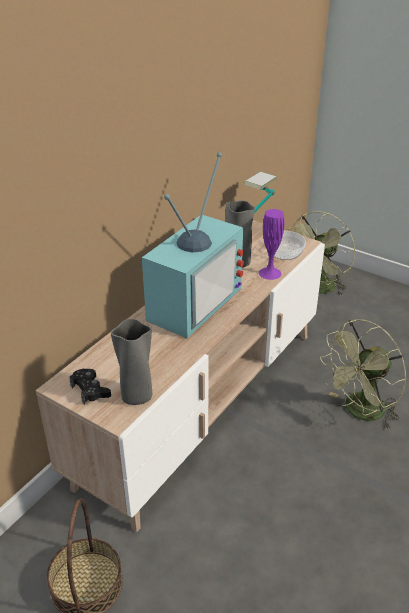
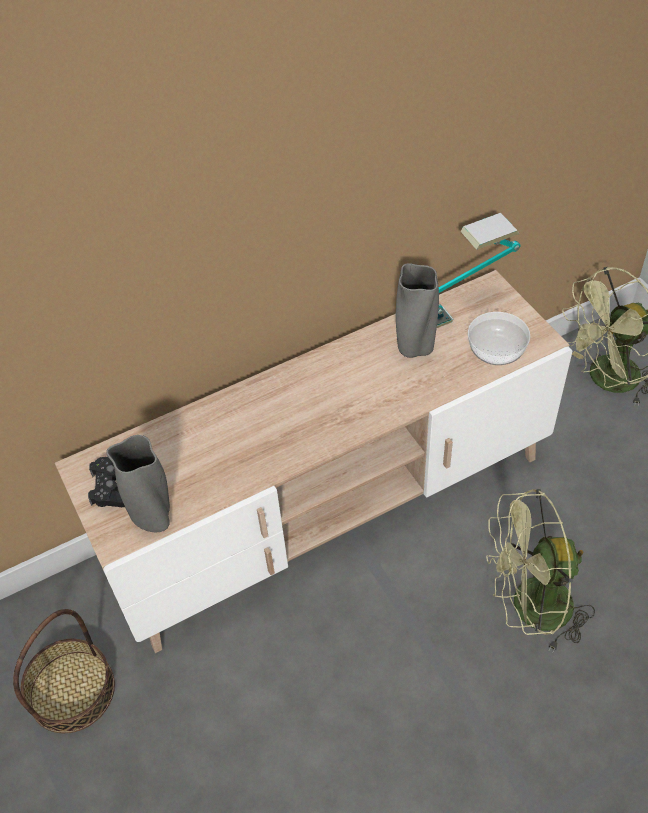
camera: 30 degrees right, 15 degrees up
television [142,152,244,339] -> none
purple vase [259,209,284,280] -> none

